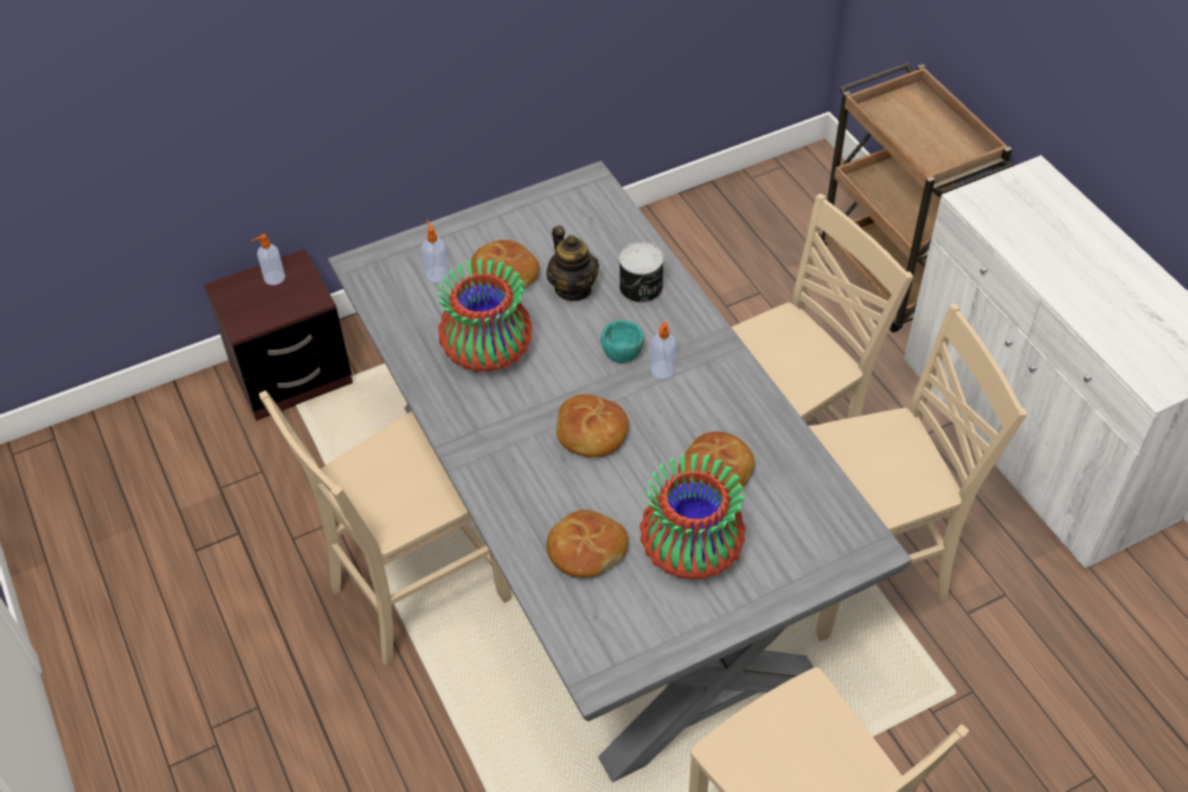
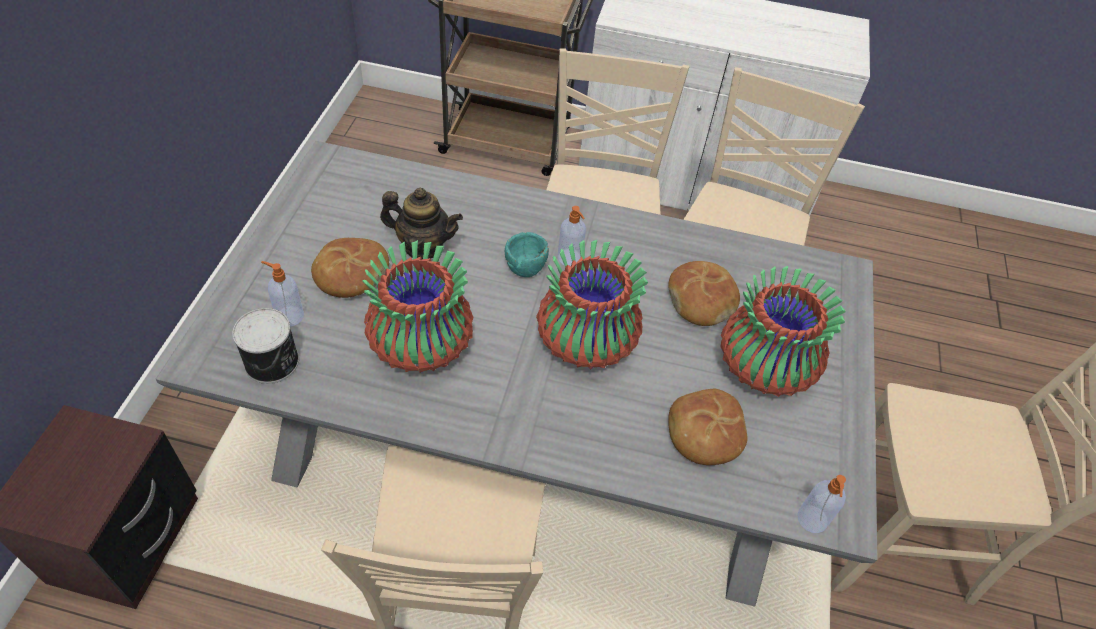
camera: 55 degrees left, 0 degrees up
soap dispenser [251,234,285,285] -> soap dispenser moved to [797,475,846,533]
bread [556,394,629,457] -> vase [536,240,648,369]
can [619,241,664,304] -> can moved to [232,308,299,384]

